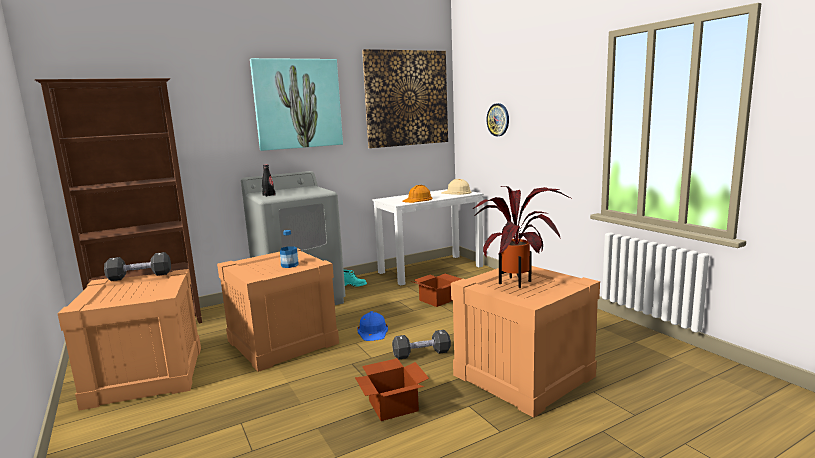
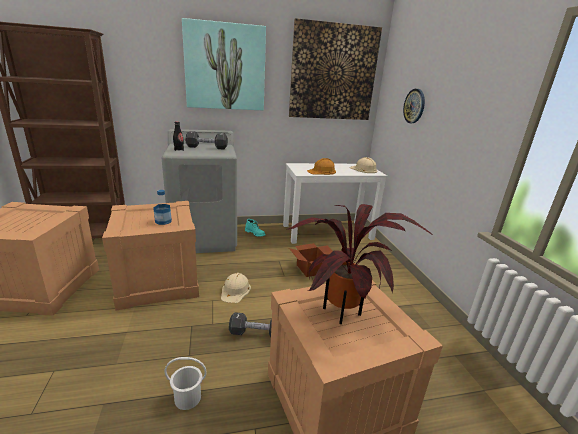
camera: 15 degrees right, 10 degrees up
black dumbbell [104,252,171,281] -> black dumbbell moved to [185,131,228,149]
cardboard box [355,358,429,421] -> white bucket [165,357,207,410]
blue hard hat [357,311,388,341] -> beige hard hat [221,273,251,303]

